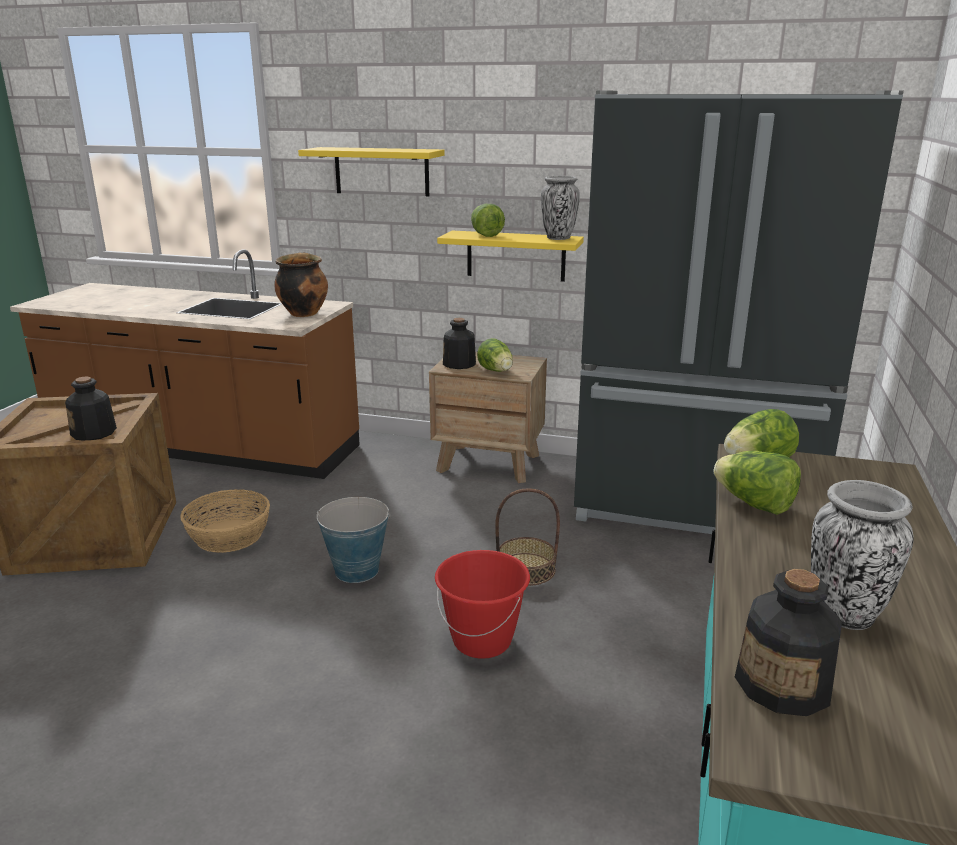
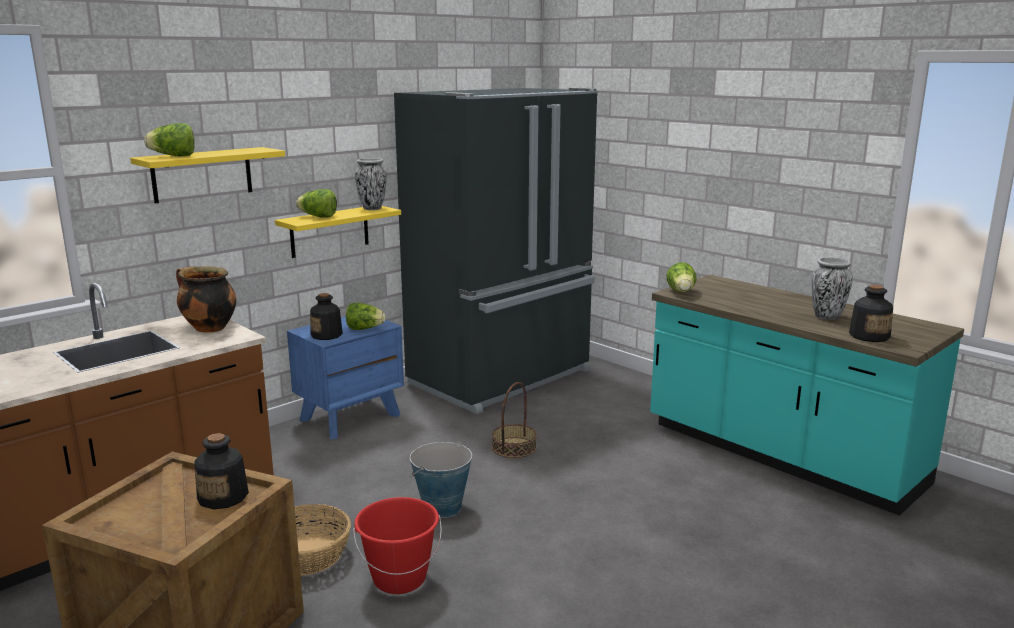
camera: 60 degrees left, 5 degrees down
brown nightstand [429,352,547,483] -> blue nightstand [287,316,404,439]
red bucket [435,550,530,659] -> red bucket moved to [353,497,442,594]
lettuce [714,451,801,515] -> lettuce moved to [144,123,195,156]

